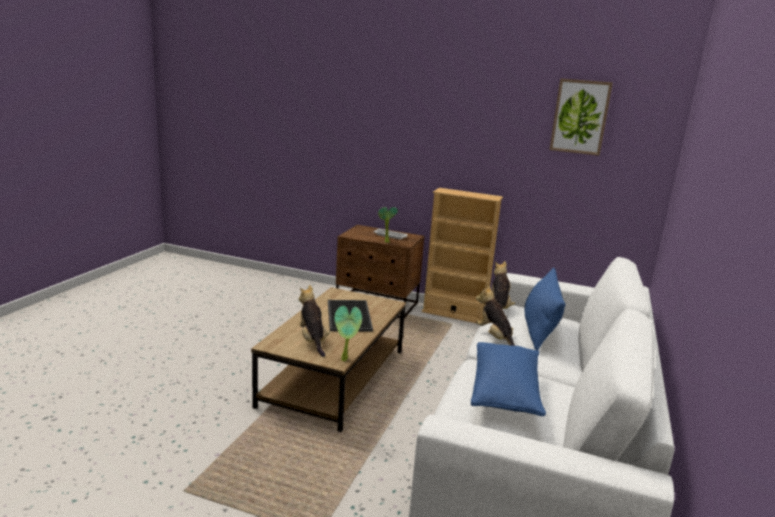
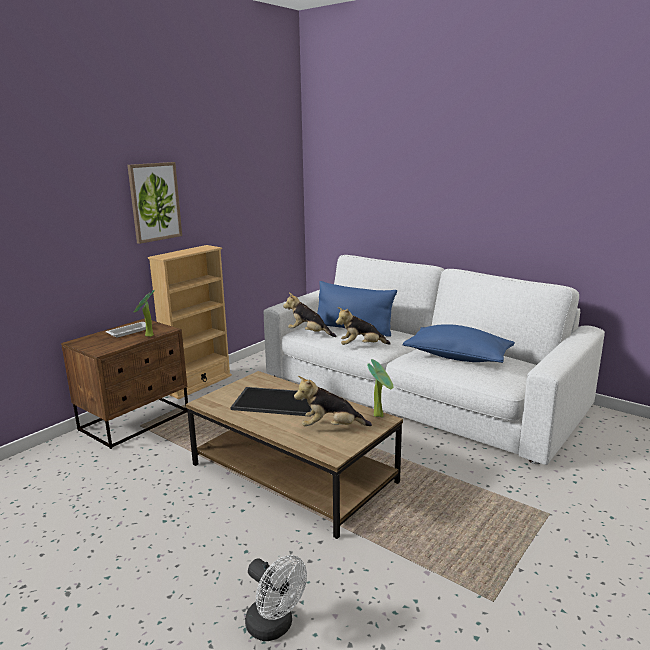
camera: 70 degrees left, 0 degrees up
picture [549,79,613,156] -> picture moved to [127,162,182,244]
none -> white fan [245,555,307,641]

